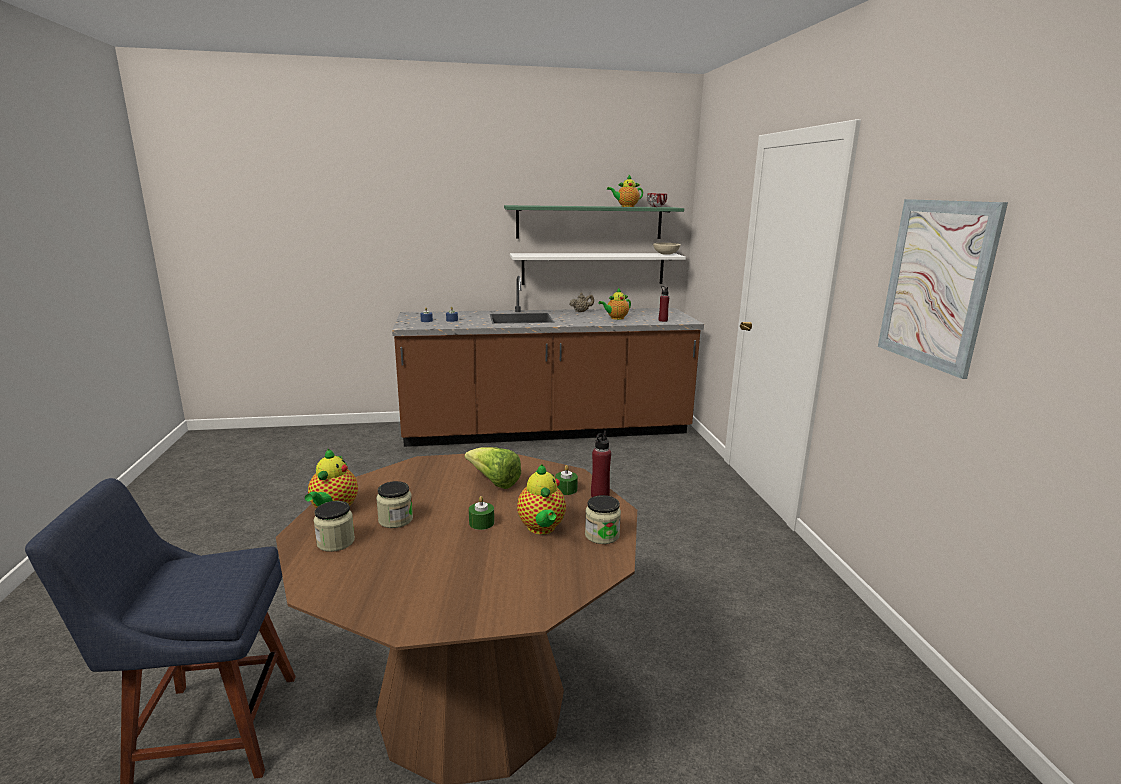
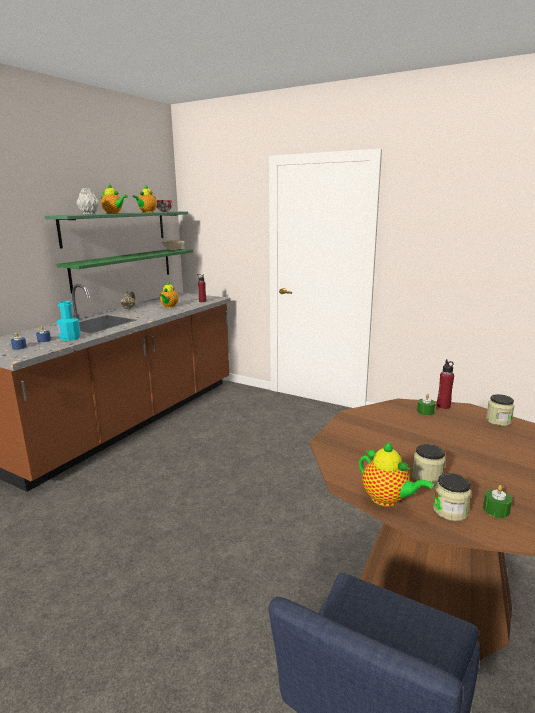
camera: 50 degrees left, 0 degrees up
lettuce [465,447,521,489] -> none
green candle [469,496,494,530] -> green candle moved to [483,485,512,518]
white shelf [510,253,686,285] -> green shelf [57,249,193,294]
teapot [517,464,566,534] -> teapot moved to [101,184,128,214]
picture [878,199,1008,379] -> none
none -> turquoise bottle [57,301,81,341]
none -> grey vase [76,188,99,214]

